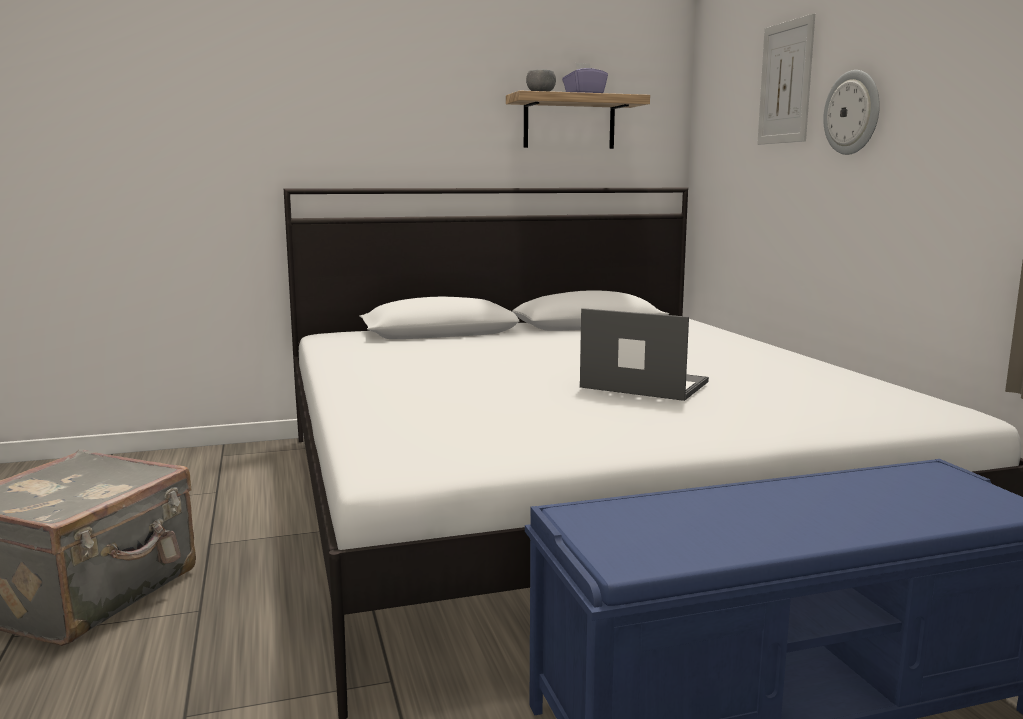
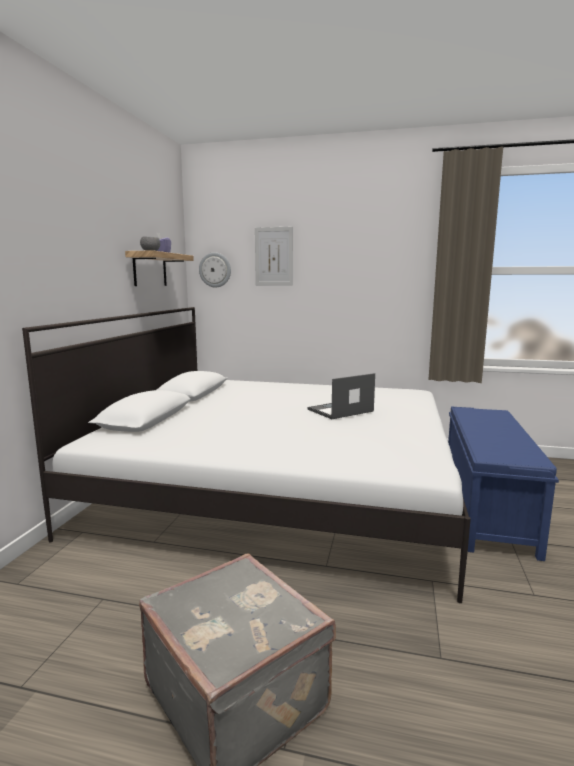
camera: 60 degrees left, 0 degrees up
wall clock [823,70,880,155] -> wall clock moved to [199,252,231,288]

